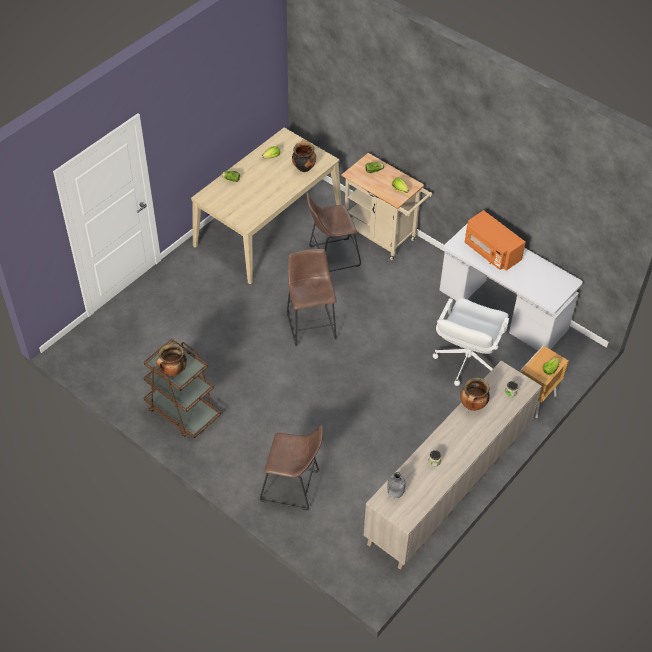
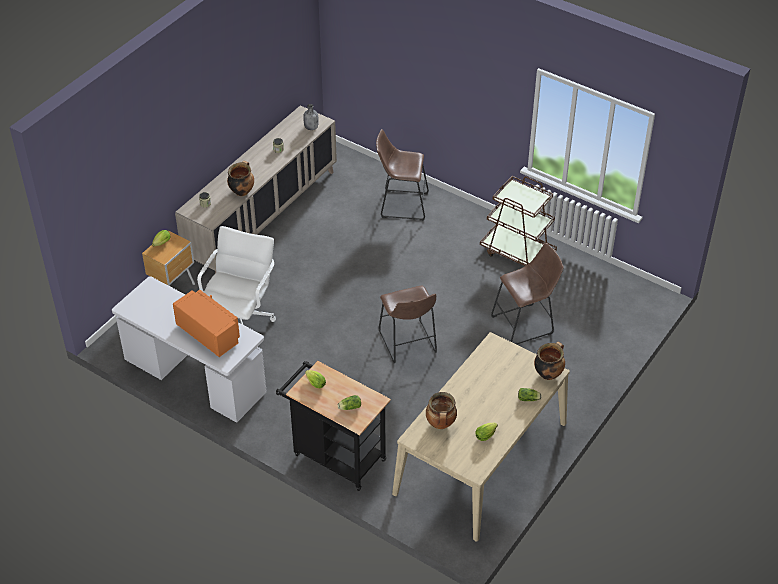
camera: 175 degrees right, 5 degrees down
cooking pot [156,344,187,377] -> cooking pot moved to [534,342,565,380]
brown stool [307,193,361,272] -> brown stool moved to [491,243,564,345]
beige cart [341,153,432,260] -> black cart [276,361,391,491]

